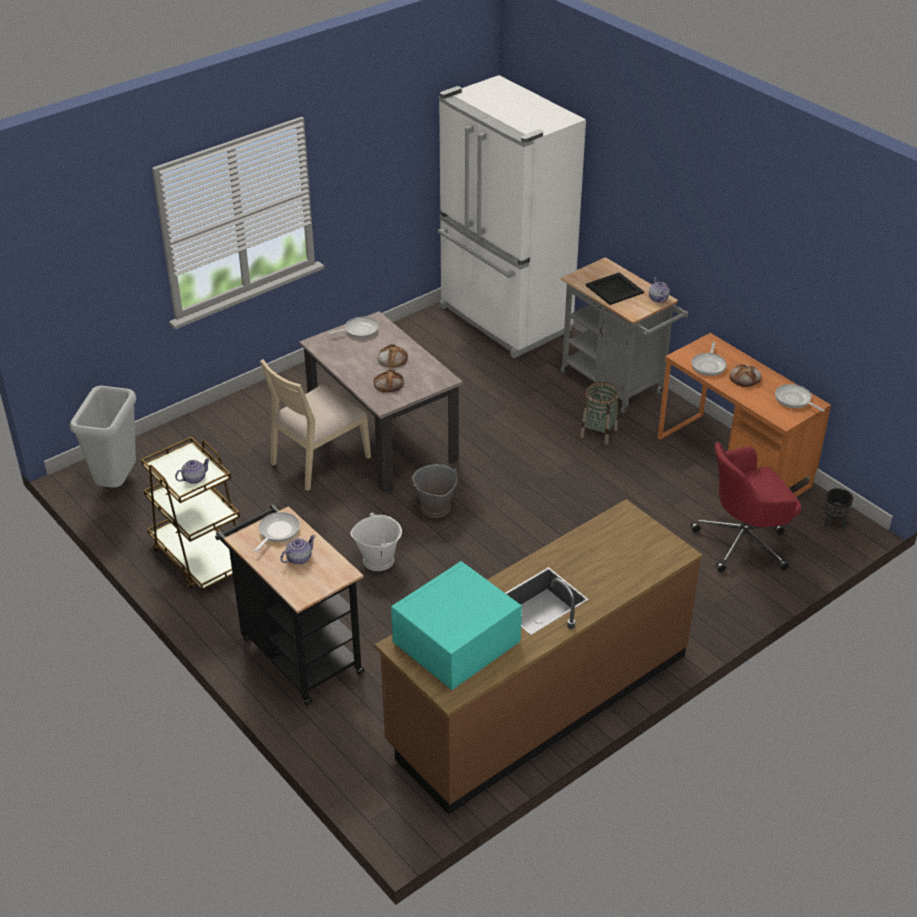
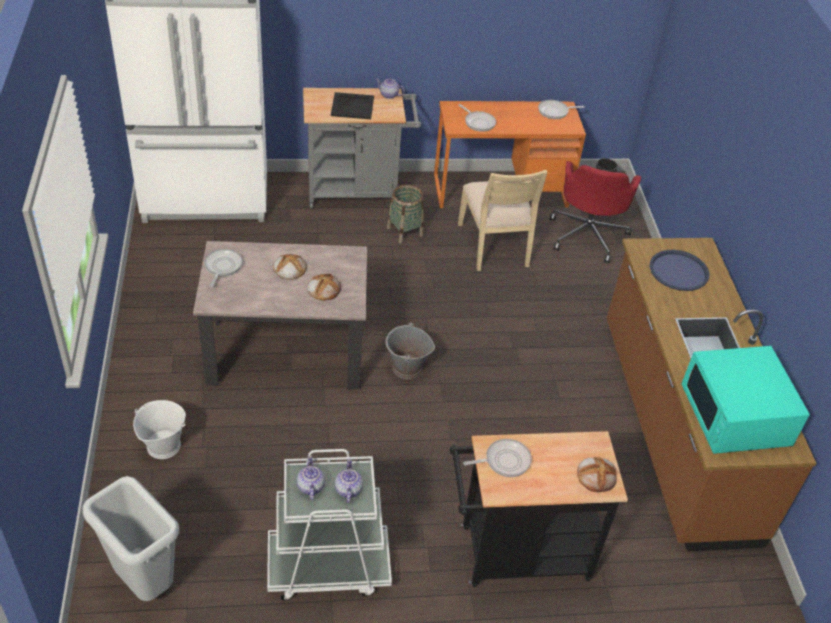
camera: 60 degrees left, 5 degrees up
brown cart [141,436,240,590] -> white cart [267,449,392,601]
frying pan [254,512,300,552] -> frying pan turned 105 degrees clockwise [463,439,532,477]
beige chair [260,359,371,491] -> beige chair moved to [458,170,547,271]
teapot [280,535,315,564] -> teapot moved to [297,456,325,500]
white bucket [350,512,402,571] -> white bucket moved to [133,400,186,459]
bread [729,364,762,387] -> bread moved to [577,457,617,492]
none -> blue tray [650,250,709,291]

